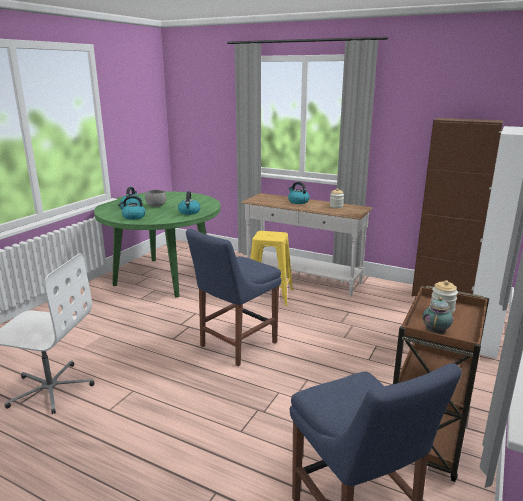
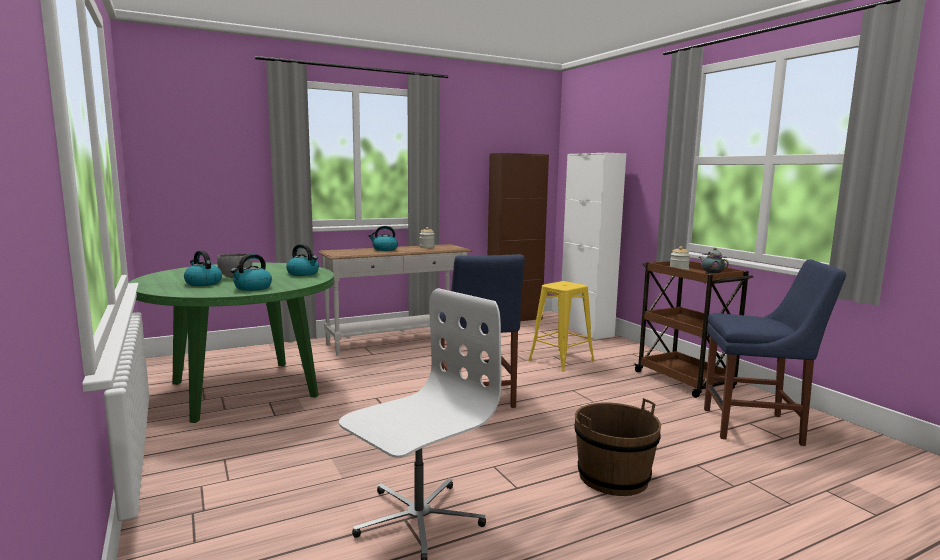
camera: 55 degrees left, 10 degrees down
yellow stool [250,231,293,306] -> yellow stool moved to [528,281,595,372]
none -> brown bucket [574,398,661,496]

